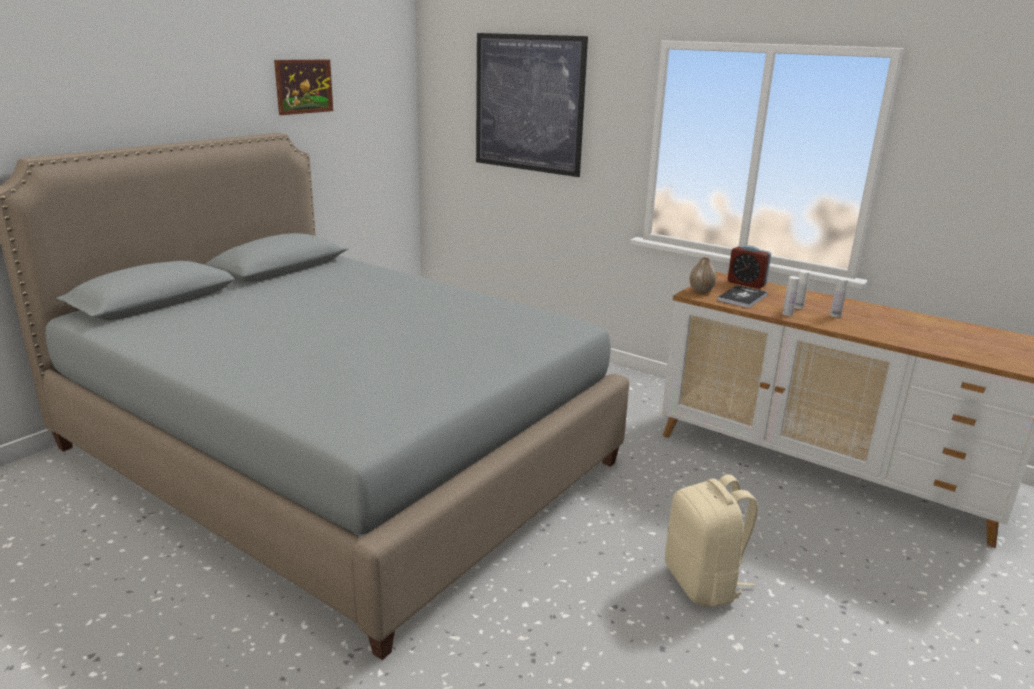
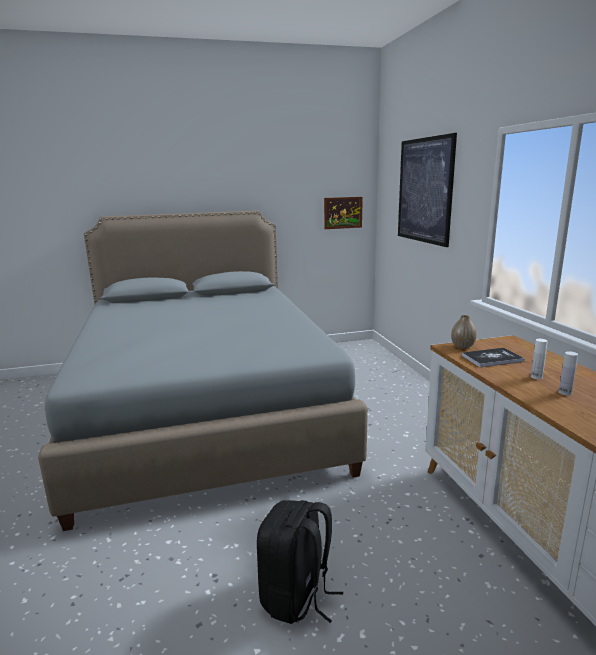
camera: 40 degrees right, 5 degrees down
picture [274,59,333,115] -> picture moved to [324,197,363,229]
beige backpack [665,474,758,607] -> black backpack [257,500,343,624]
alarm clock [728,246,771,289] -> none
white bottle [782,276,800,316] -> none

